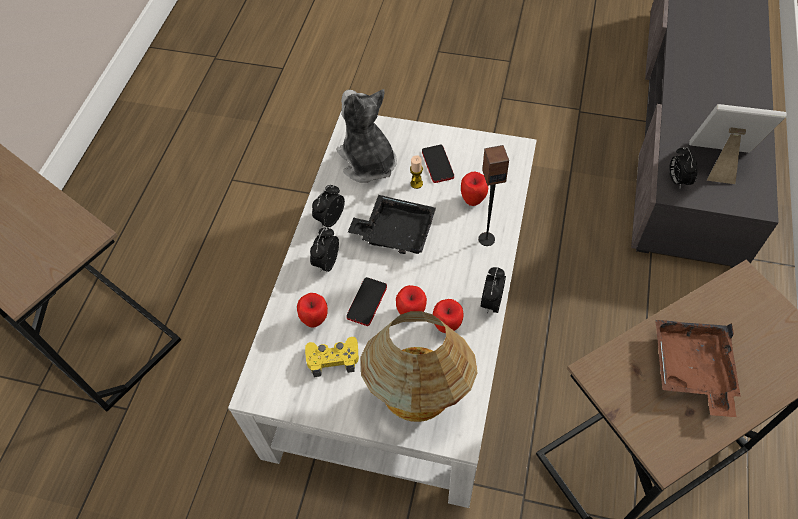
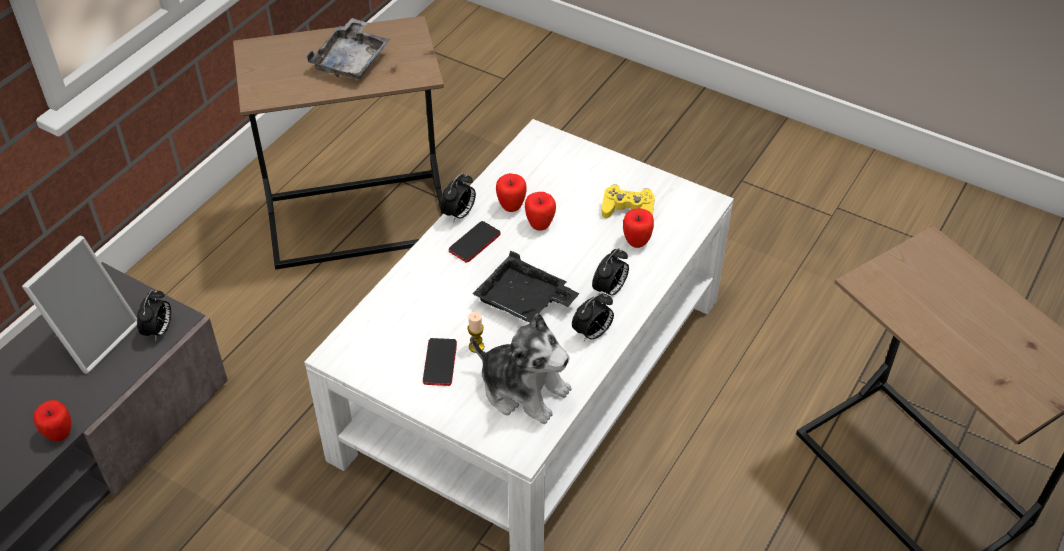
camera: 165 degrees left, 10 degrees down
plush toy [336,89,397,183] -> plush toy turned 45 degrees counterclockwise [471,313,572,424]
phone [346,277,387,326] -> phone moved to [449,221,501,262]
table lamp [360,311,477,422] -> none
apple [461,172,488,206] -> apple moved to [33,400,72,441]
speaker [478,145,509,246] -> none
brown tray [656,320,741,417] -> grey tray [307,18,390,79]
picture frame [689,104,787,184] -> picture frame turned 90 degrees counterclockwise [22,236,137,374]

